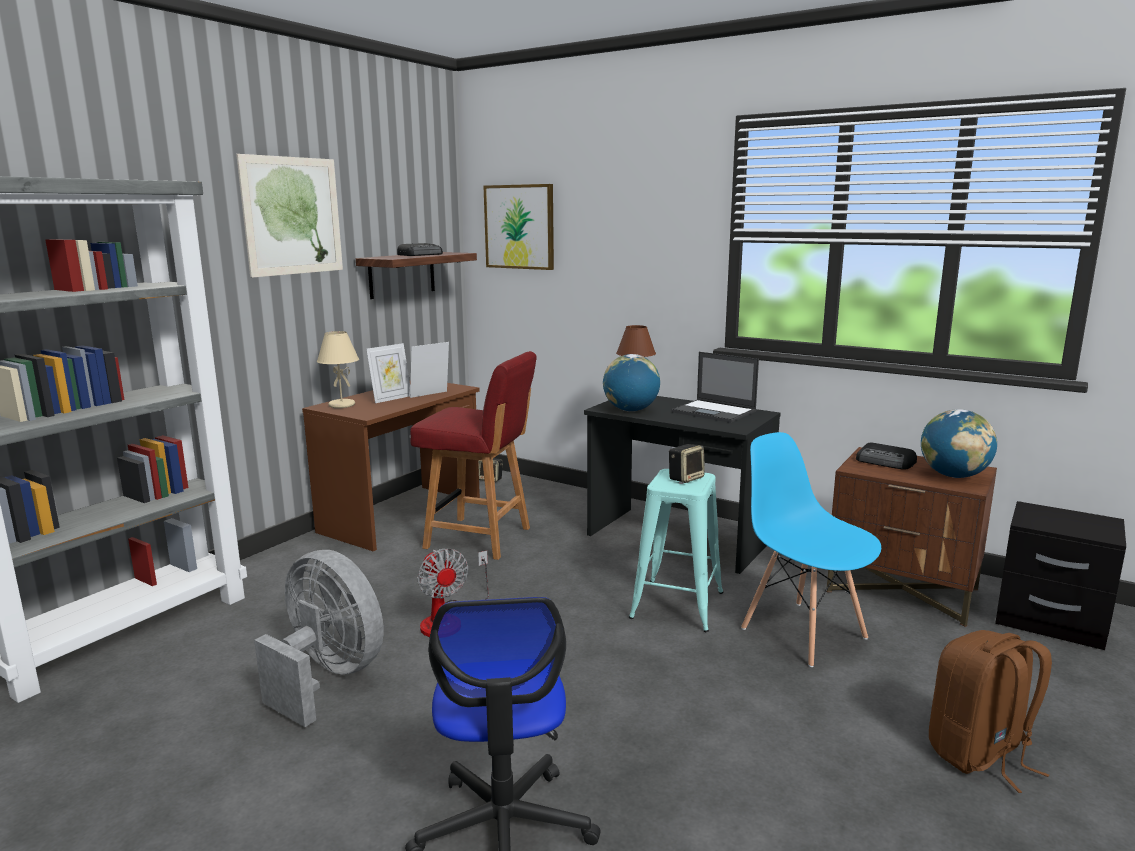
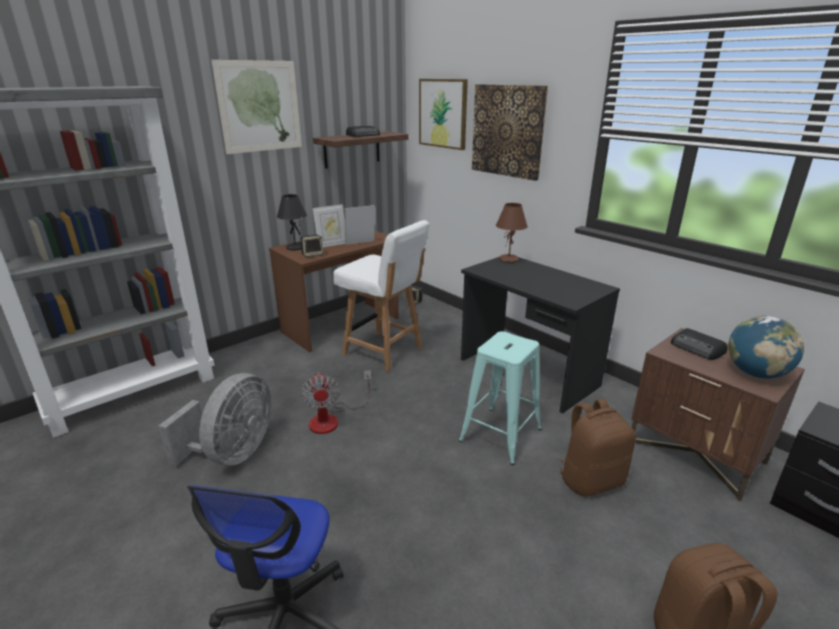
camera: 15 degrees right, 10 degrees up
grey fan [254,550,384,727] -> grey fan turned 60 degrees clockwise [159,373,272,466]
beige table lamp [317,331,359,408] -> black table lamp [277,194,307,250]
red chair [410,351,537,560] -> white chair [333,220,429,372]
globe [603,354,660,411] -> none
speaker [669,444,705,483] -> speaker moved to [300,234,323,257]
laptop [671,352,759,423] -> none
blue chair [741,432,881,667] -> brown backpack [559,399,636,497]
none -> picture [472,84,548,181]

